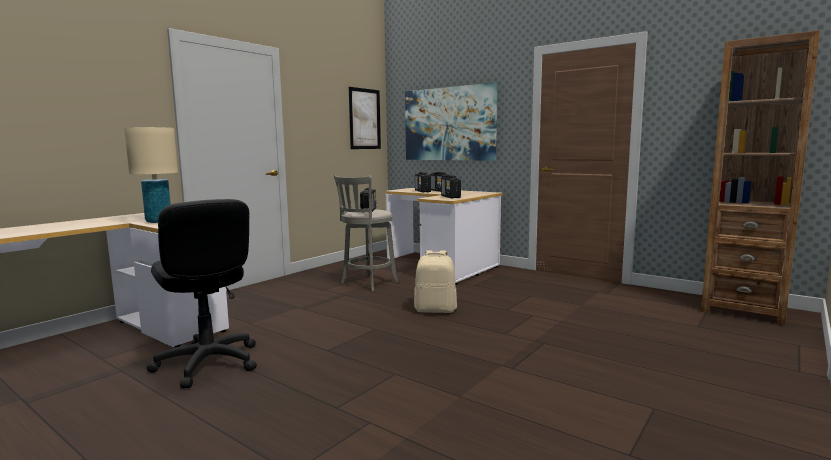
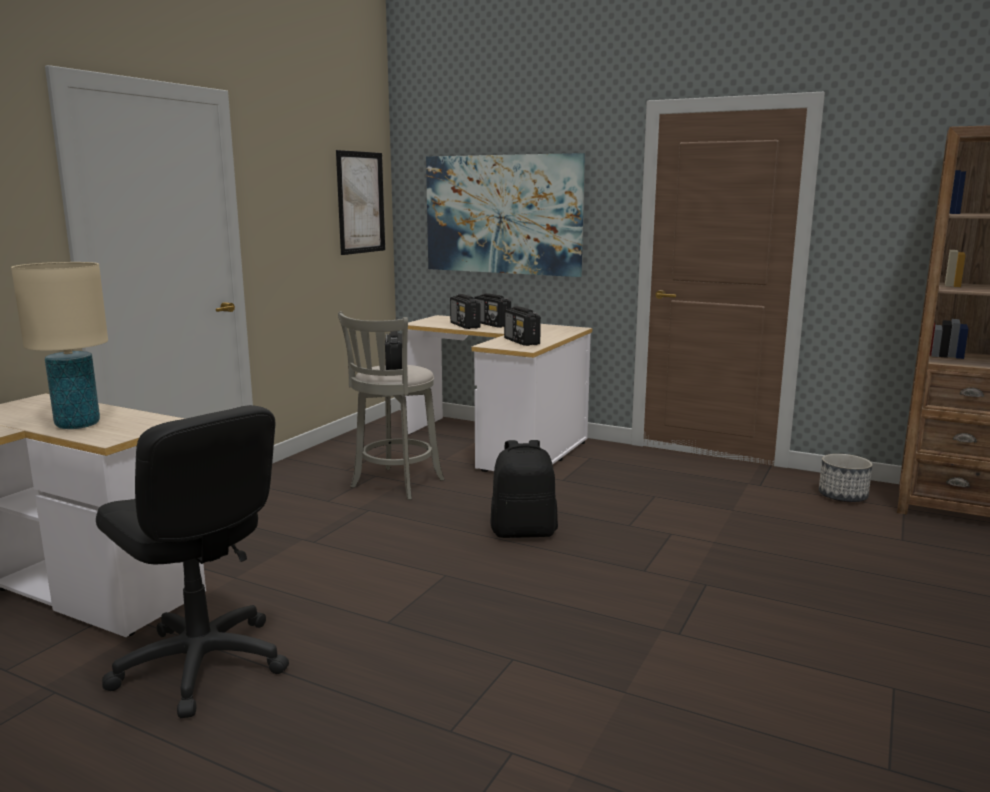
camera: 10 degrees left, 5 degrees up
beige backpack [414,250,457,313] -> black backpack [490,440,558,538]
none -> planter [819,454,873,502]

